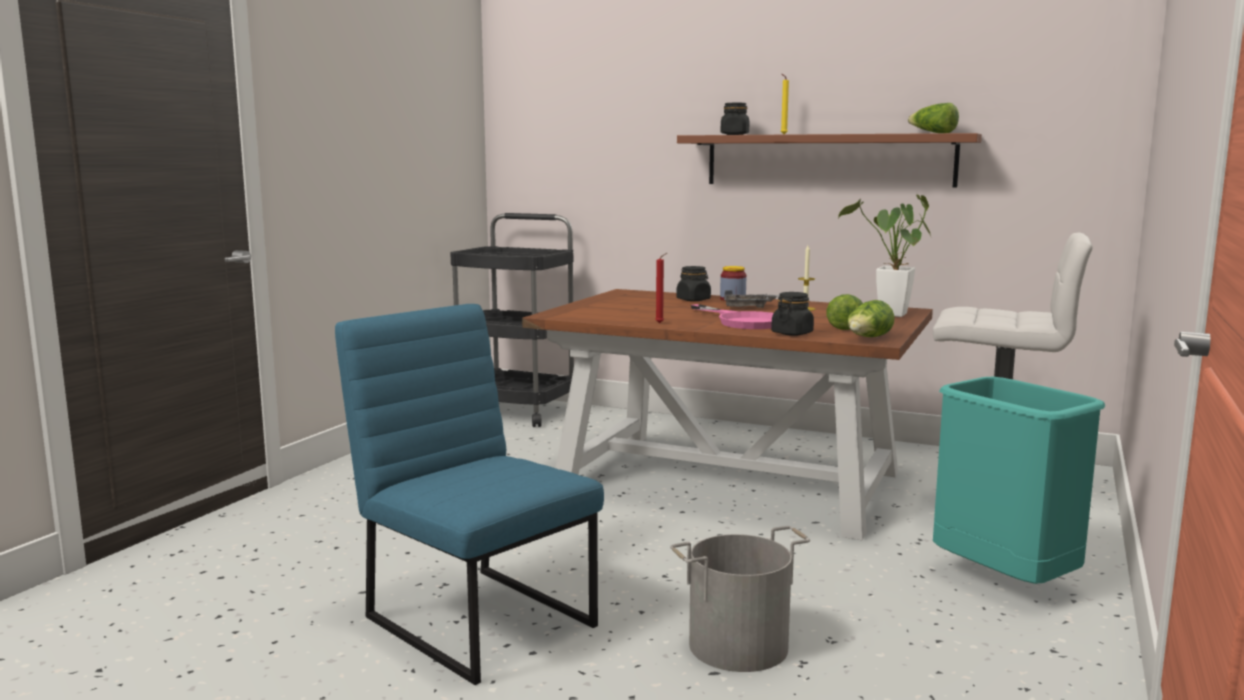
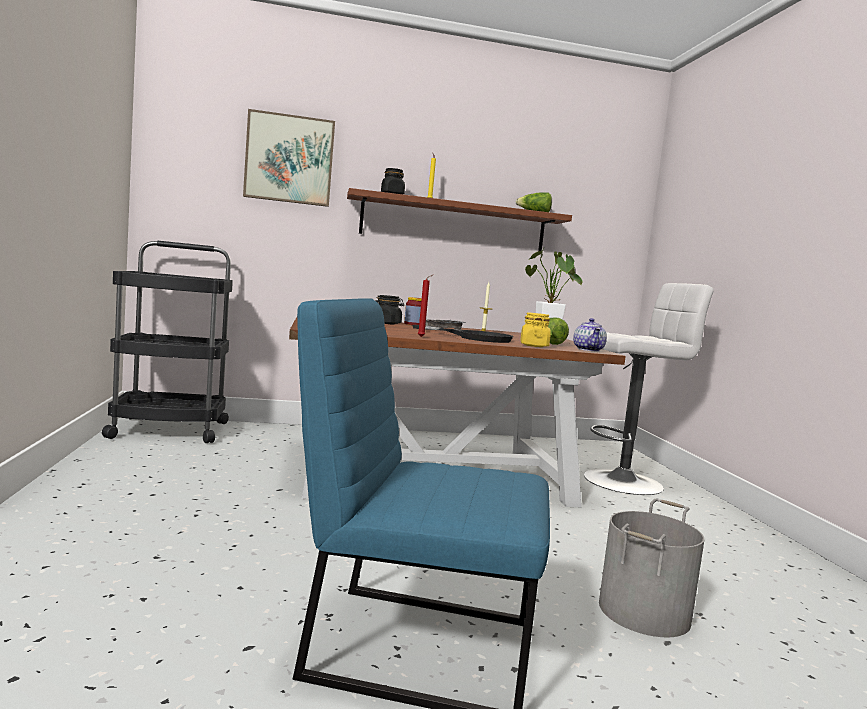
camera: 35 degrees left, 5 degrees down
pink frying pan [691,304,773,329] -> black frying pan [412,325,513,343]
black jar [771,292,814,336] -> yellow jar [520,313,551,347]
lettuce [847,300,895,337] -> teapot [573,318,607,352]
turquoise trash can [933,377,1105,584] -> none
none -> picture [243,109,335,207]

